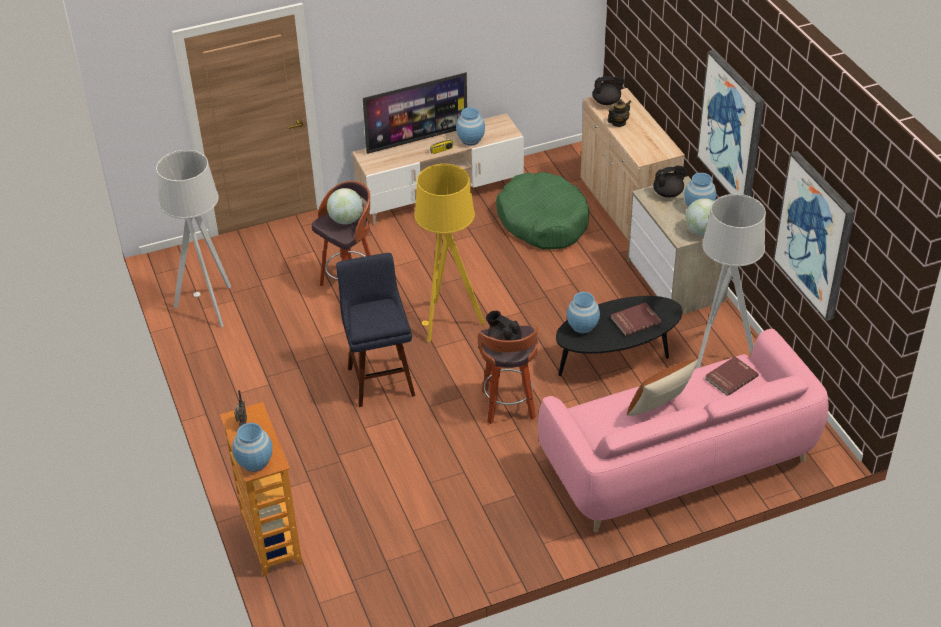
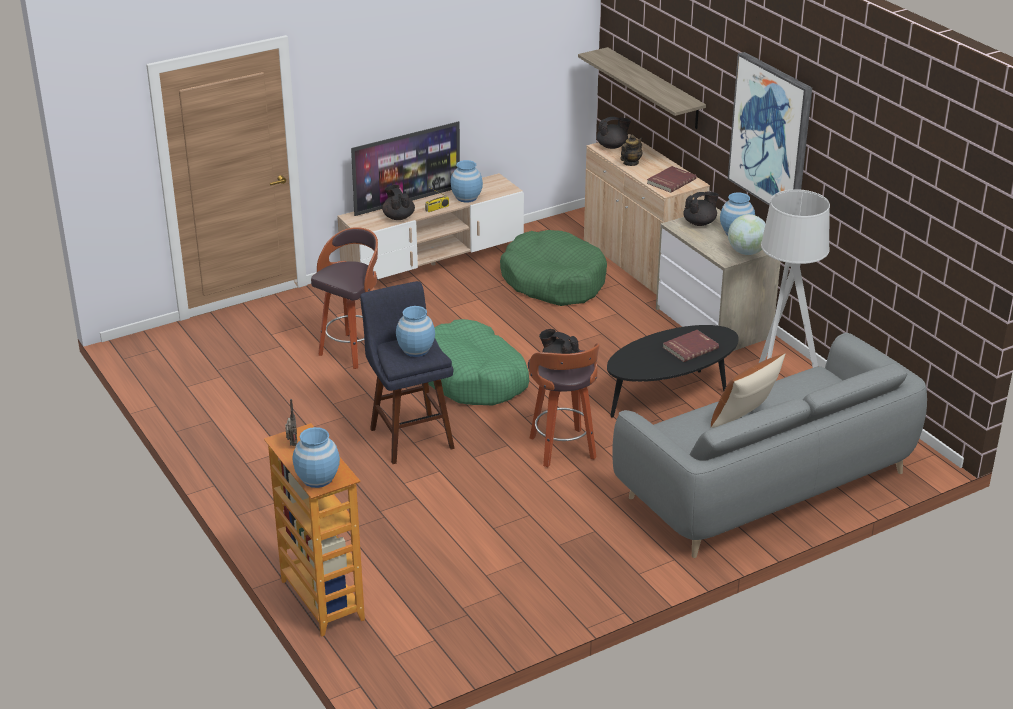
camera: 10 degrees left, 10 degrees down
grey floor lamp [156,150,231,327] -> none
globe [327,188,363,224] -> none
yellow floor lamp [415,164,485,342] -> green dog bed [428,319,529,405]
pink sofa [538,329,829,532] -> grey sofa [612,333,927,558]
blue vase [567,292,600,334] -> blue vase moved to [396,306,435,357]
red book [705,357,758,396] -> red book moved to [647,166,696,193]
picture [773,151,855,321] -> none
none -> black teapot [382,185,415,220]
none -> shelf [578,47,706,129]

